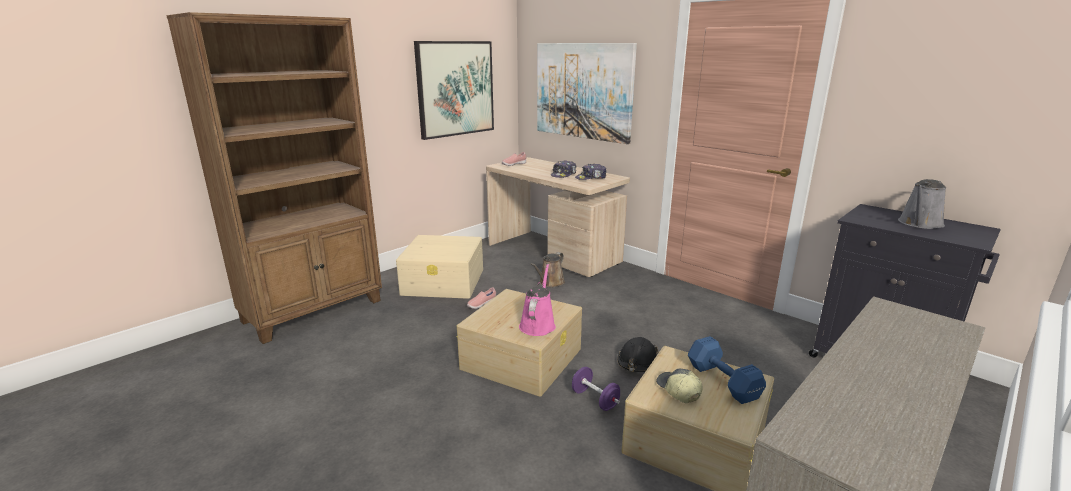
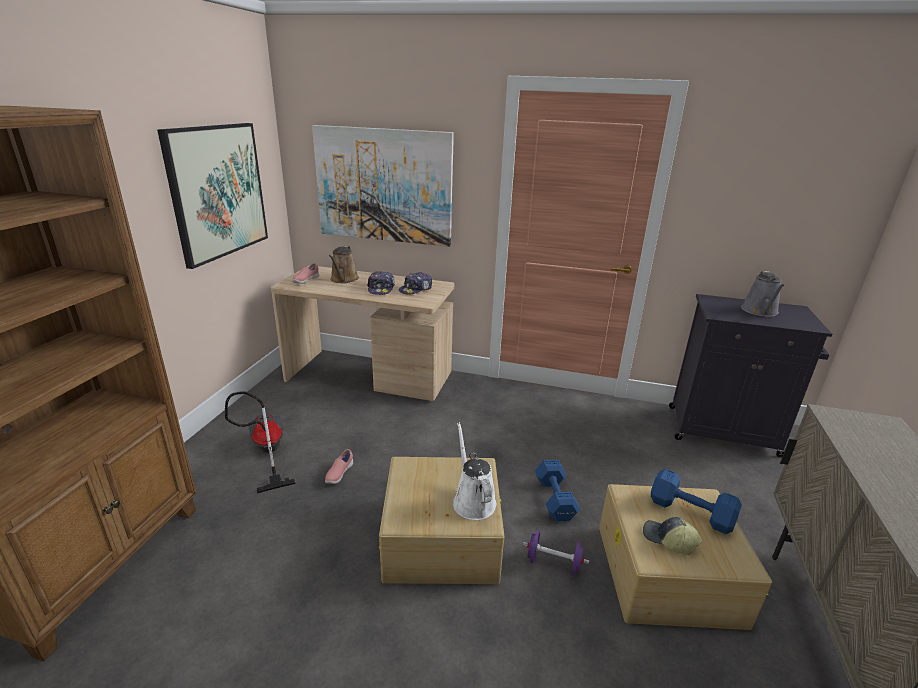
camera: 30 degrees left, 5 degrees up
beige storage box [396,235,483,299] -> vacuum cleaner [225,391,296,493]
pink watering can [519,264,556,336] -> white watering can [453,422,496,520]
brown watering can [531,252,565,287] -> brown watering can moved to [329,246,359,283]
black hard hat [617,337,658,372] -> blue dumbbell [535,460,580,521]

